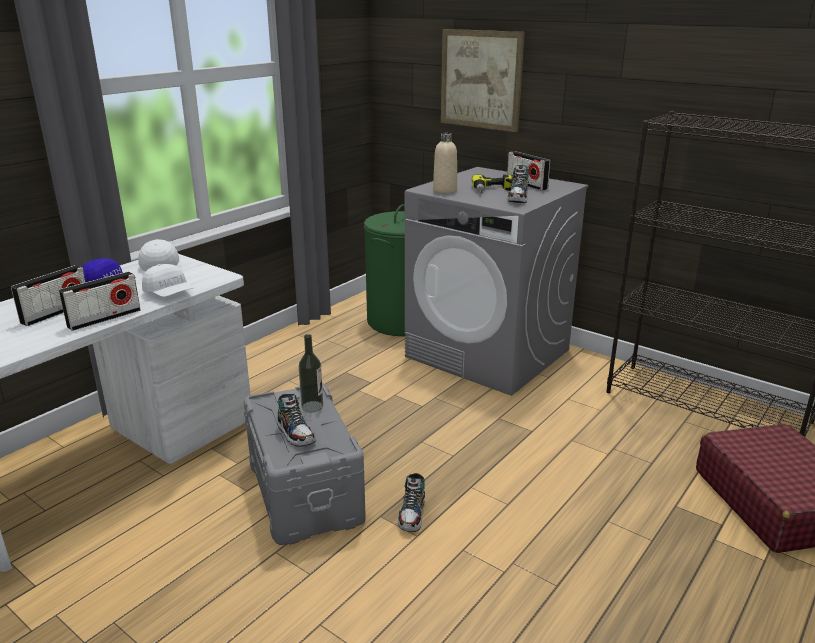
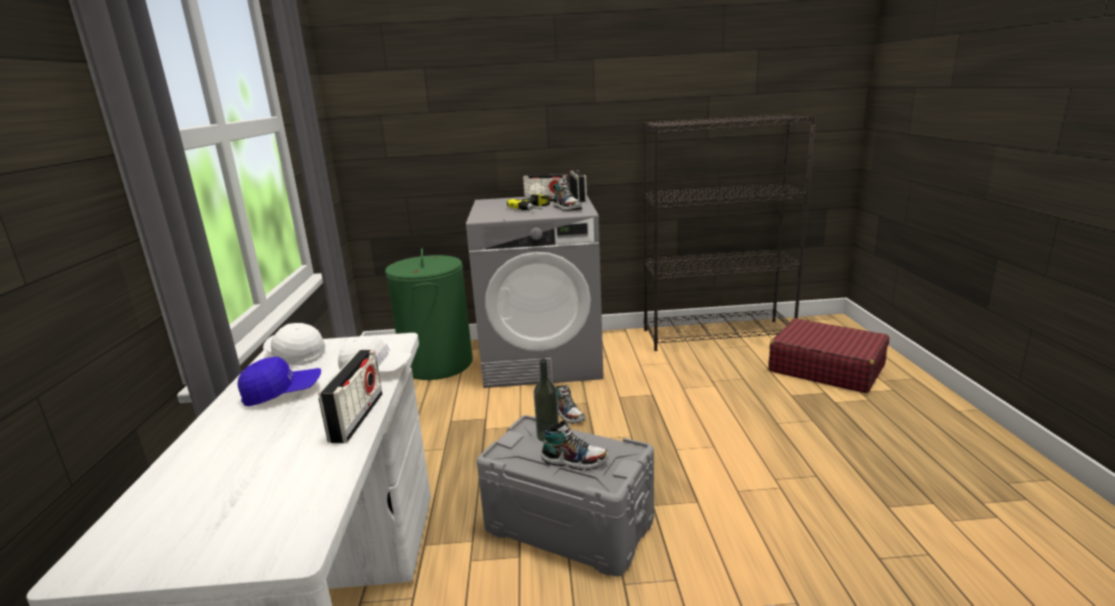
camera: 40 degrees left, 5 degrees down
radio [11,265,86,326] -> radio moved to [570,170,587,202]
shoe [398,473,425,532] -> shoe moved to [556,385,585,424]
beige bottle [433,133,457,193] -> none
picture [441,29,525,132] -> none

